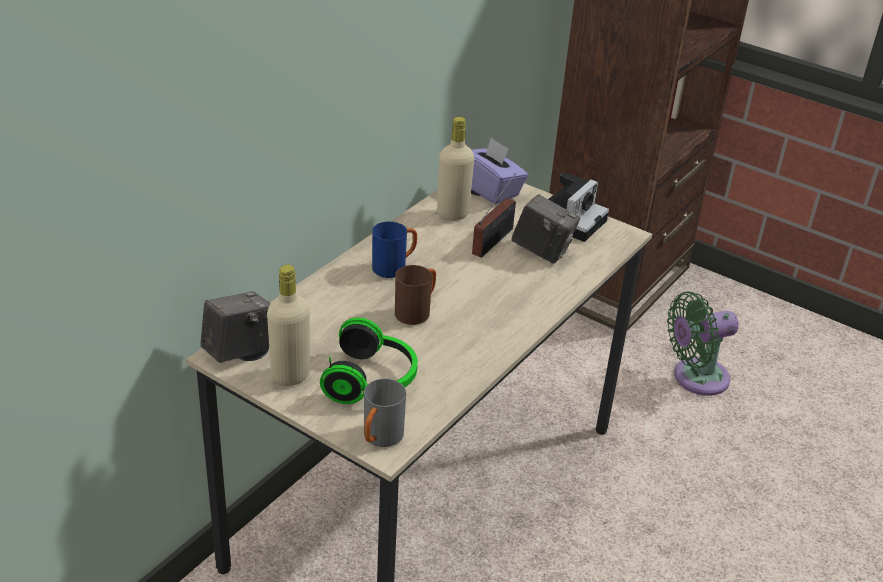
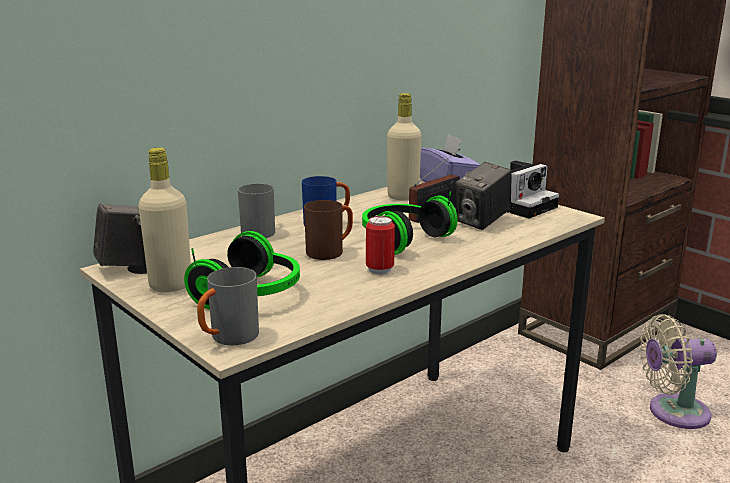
camera: 15 degrees right, 15 degrees down
camera [511,194,580,264] -> camera turned 90 degrees clockwise [456,162,512,230]
green fan [667,292,739,396] -> beige fan [640,314,717,429]
none -> grey mug [238,184,275,238]
none -> headphones [362,192,458,255]
none -> can [366,216,395,274]

